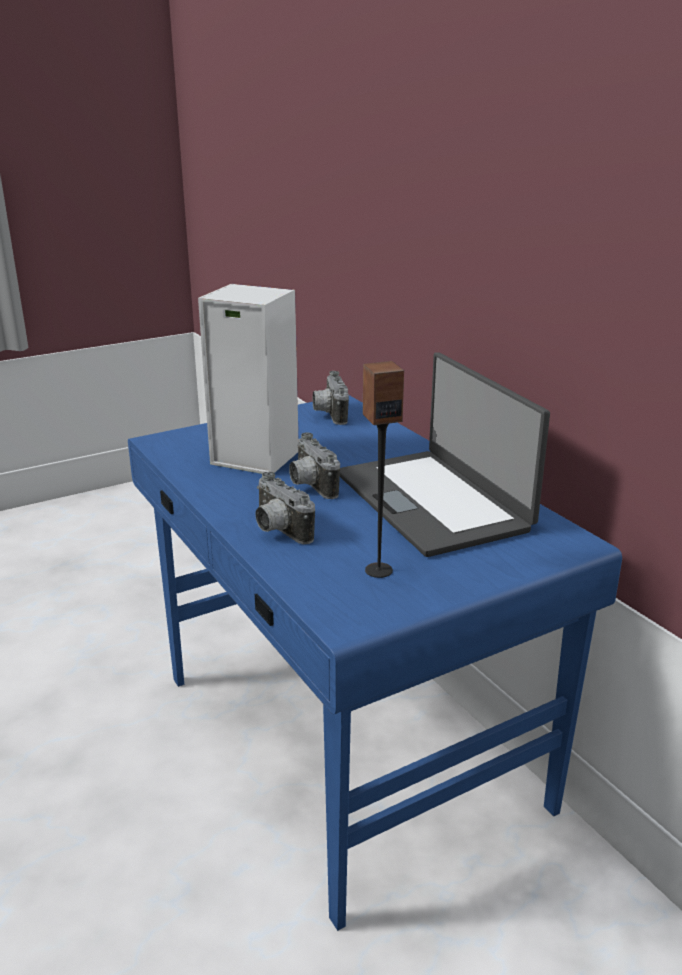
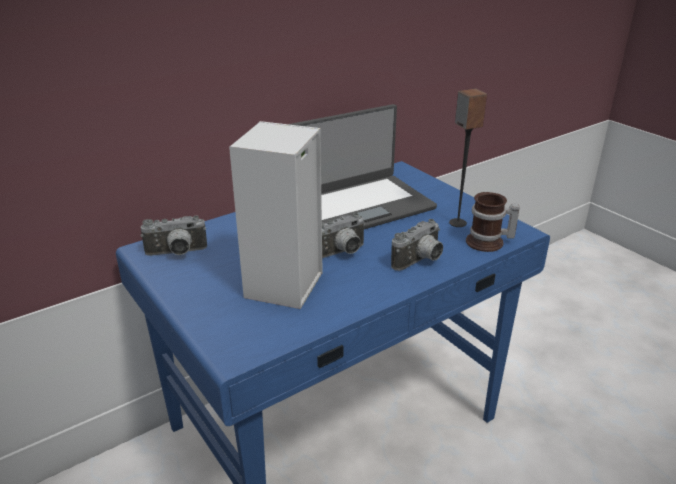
camera: 95 degrees left, 5 degrees up
none -> mug [466,192,520,252]

